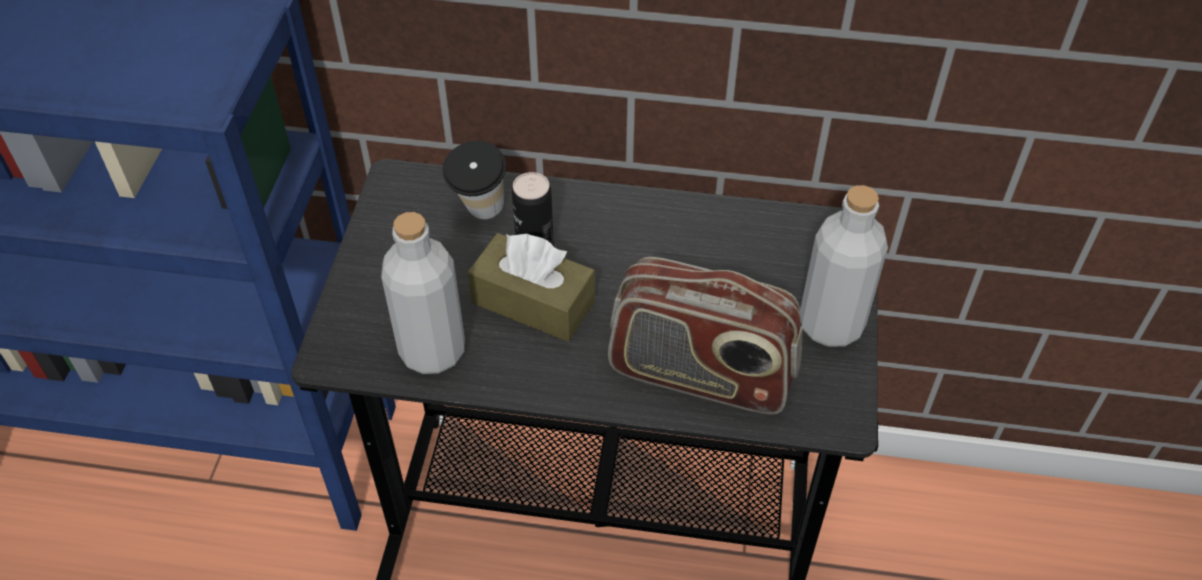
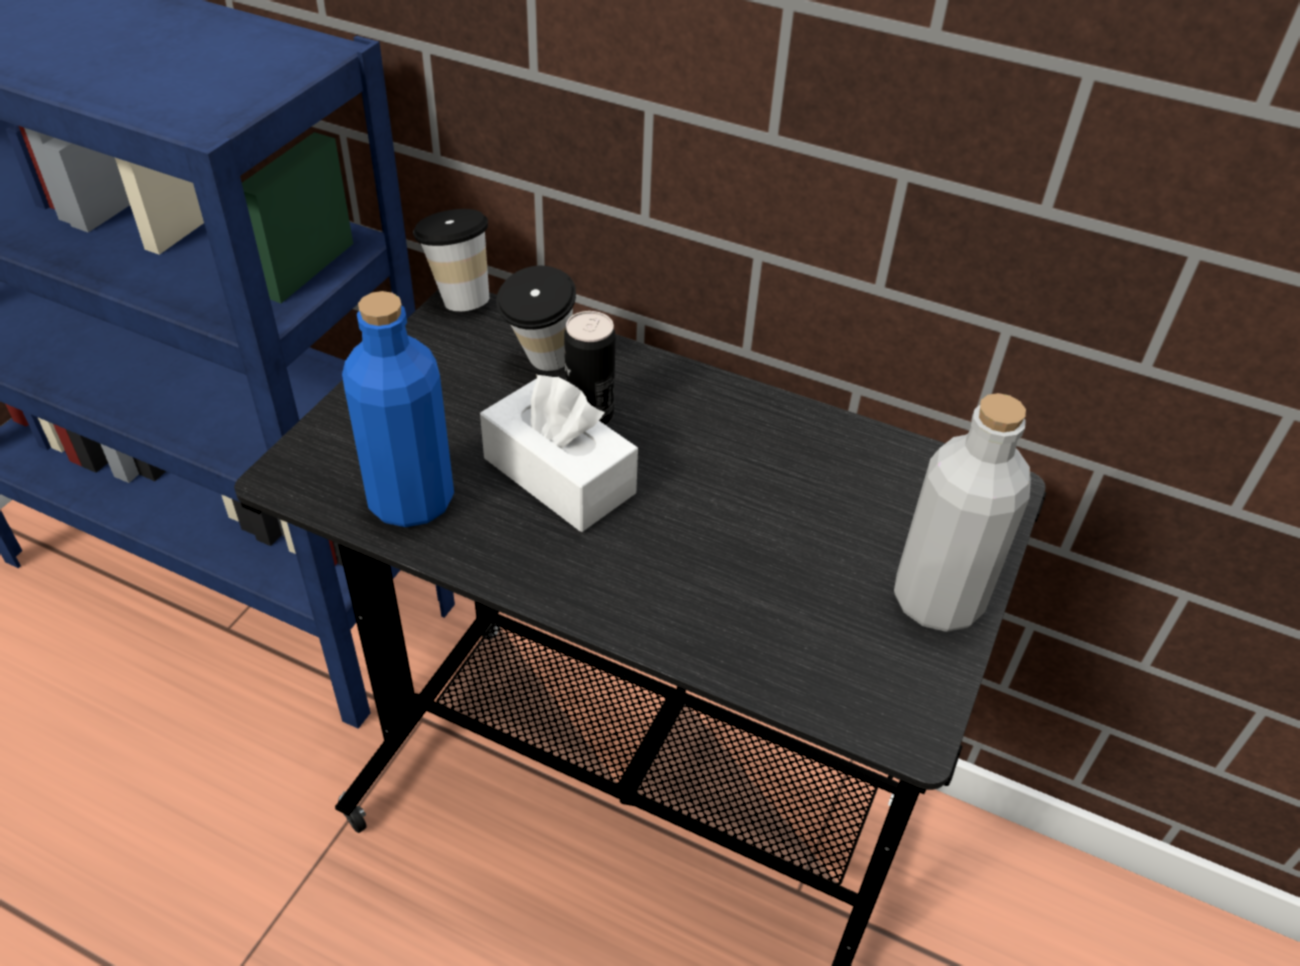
camera: 15 degrees right, 5 degrees down
grey bottle [381,212,465,374] -> blue bottle [342,291,454,527]
brown tissue box [468,233,595,342] -> white tissue box [480,374,638,532]
radio [608,257,803,415] -> none
none -> cup [413,209,489,311]

